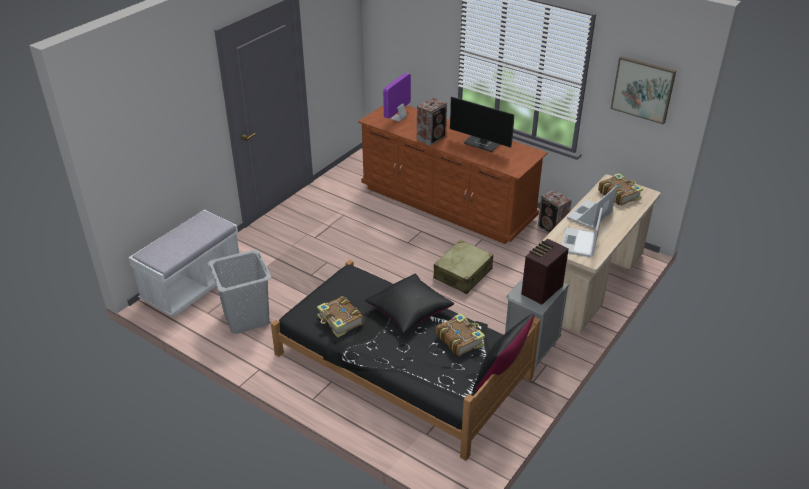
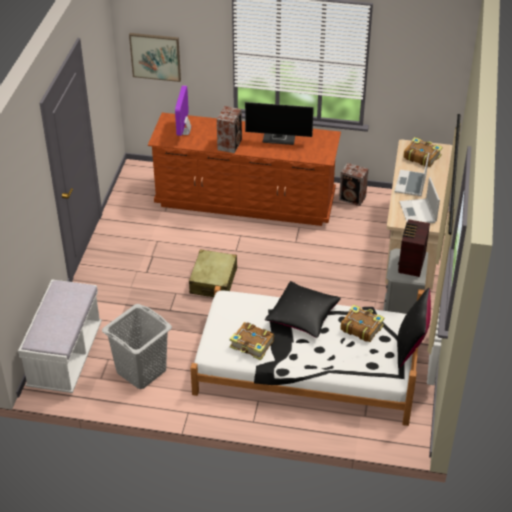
camera: 25 degrees left, 5 degrees up
black bed [271,260,541,461] -> white bed [190,286,425,426]
beige suitcase [433,240,493,294] -> beige suitcase moved to [189,249,237,297]
picture [611,56,676,125] -> picture moved to [129,33,181,82]

